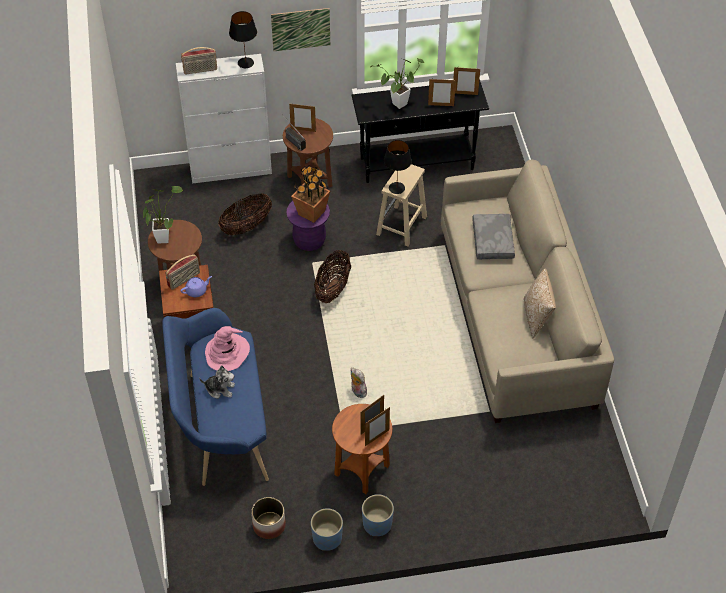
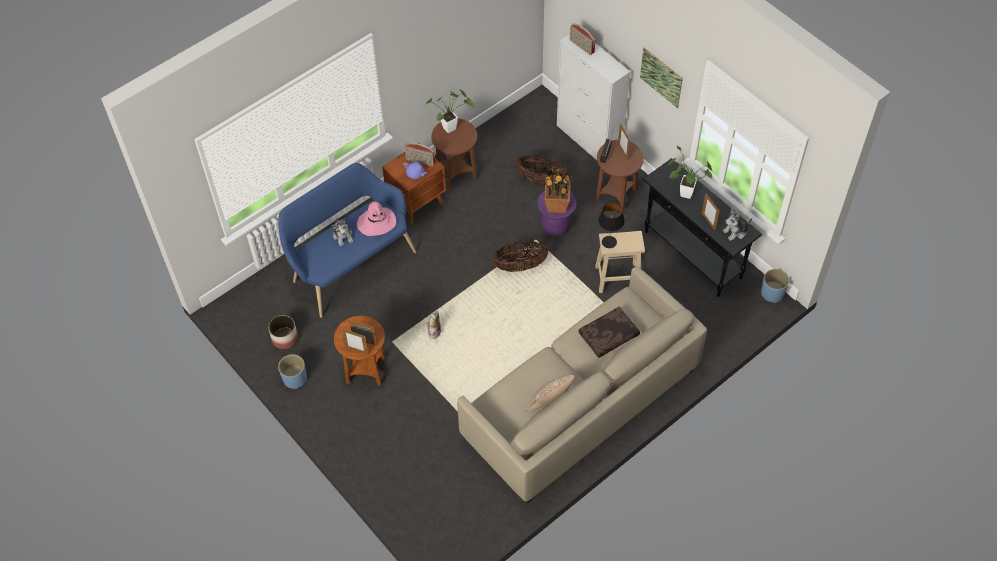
camera: 60 degrees right, 5 degrees up
black table lamp [229,11,257,68] -> none
blue planter [362,494,394,536] -> blue planter moved to [761,269,789,303]
picture frame [453,67,480,95] -> plush toy [723,209,752,241]
grey pillow [472,214,515,259] -> brown pillow [578,307,640,358]

